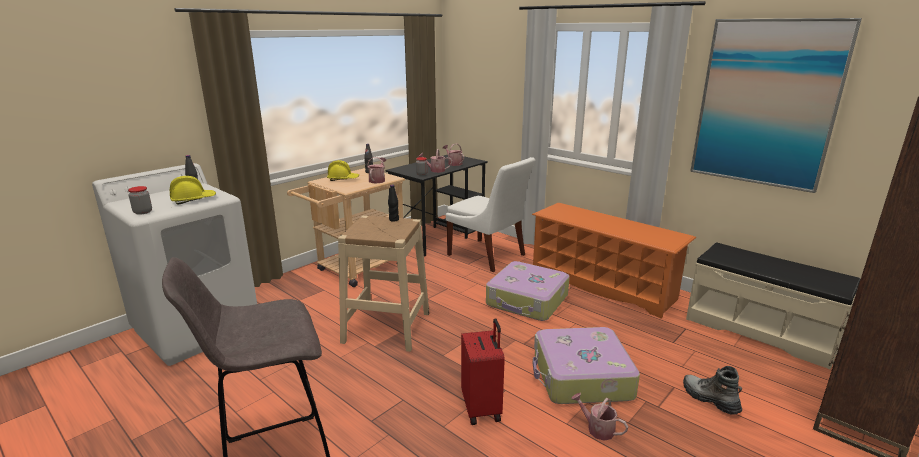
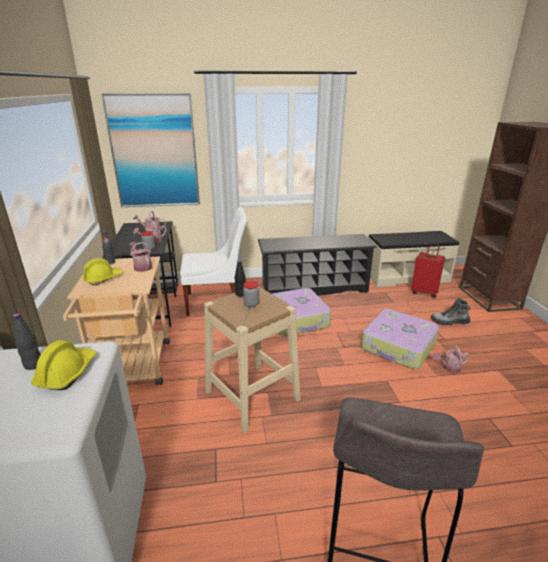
camera: 50 degrees left, 5 degrees up
jar [128,186,152,215] -> jar moved to [243,281,259,307]
red suitcase [461,318,505,425] -> red suitcase moved to [411,243,445,298]
orange shoe rack [532,203,696,319] -> black shoe rack [258,234,377,296]
picture [690,18,862,193] -> picture moved to [101,93,200,207]

